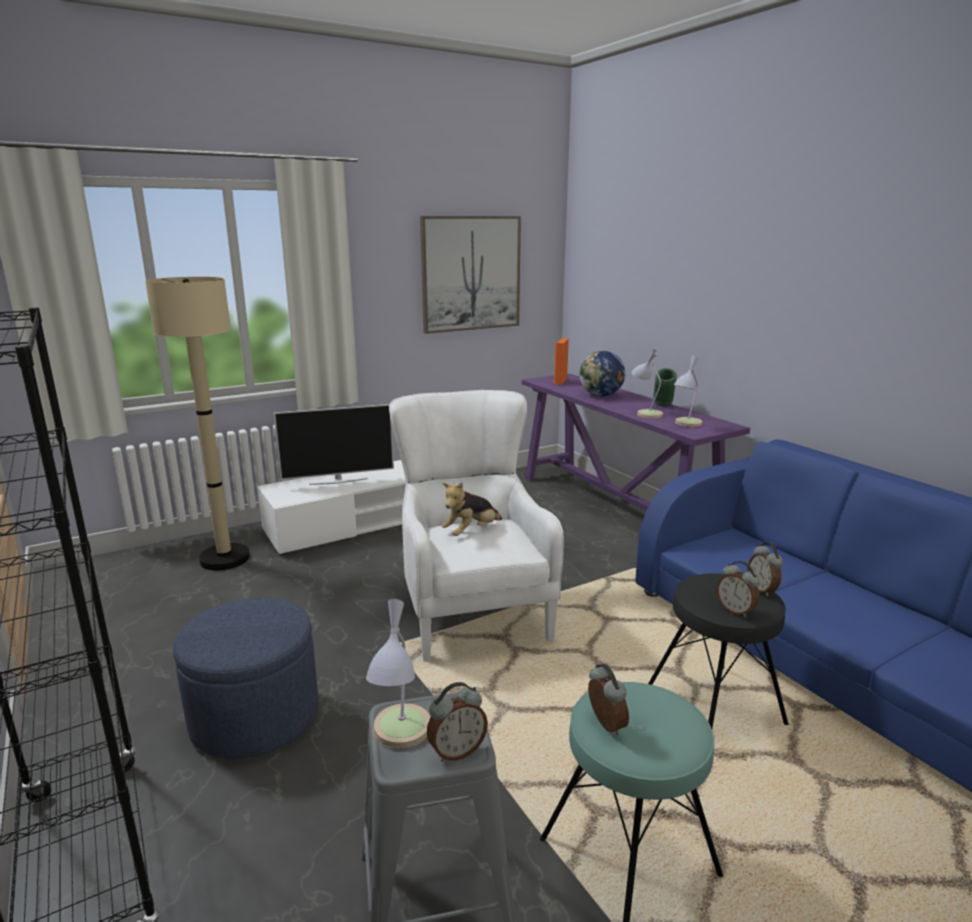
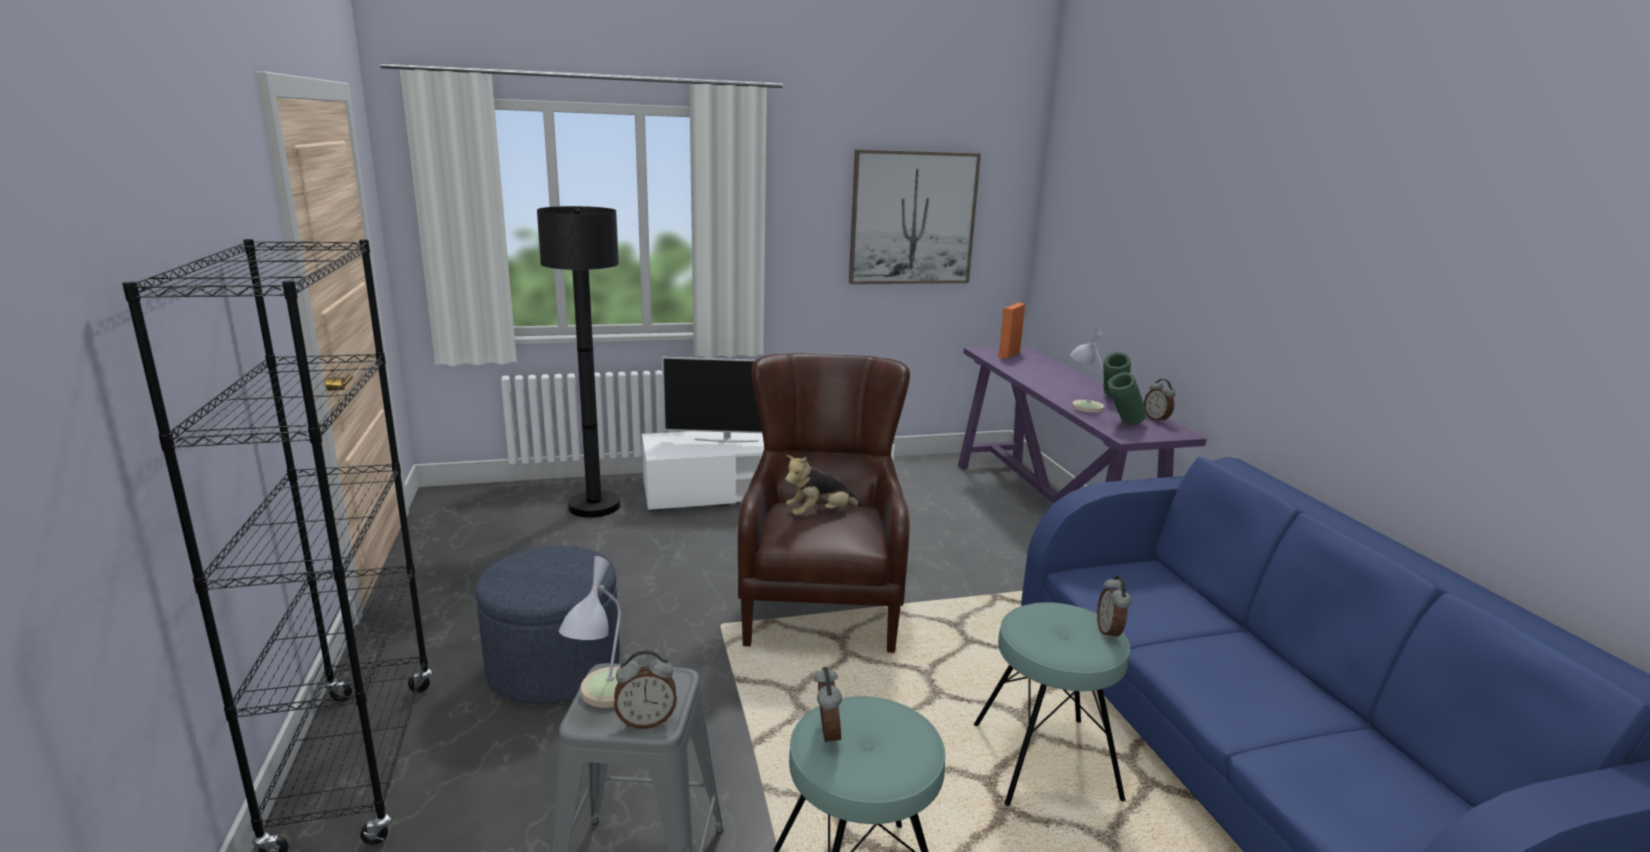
camera: 15 degrees right, 0 degrees up
beige floor lamp [145,277,250,570] -> black floor lamp [537,206,621,517]
white armchair [389,390,564,661] -> brown armchair [738,353,910,653]
globe [579,351,626,396] -> none
black stool [648,573,789,729] -> turquoise stool [974,602,1130,806]
table lamp [674,355,702,427] -> green vase [1108,372,1147,425]
alarm clock [716,561,759,618] -> alarm clock moved to [1144,379,1175,423]

